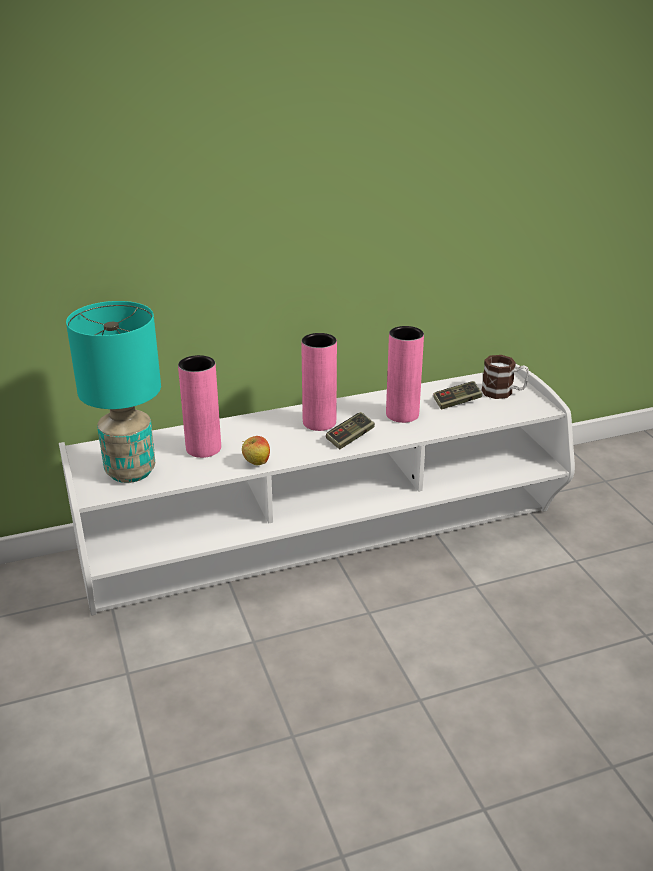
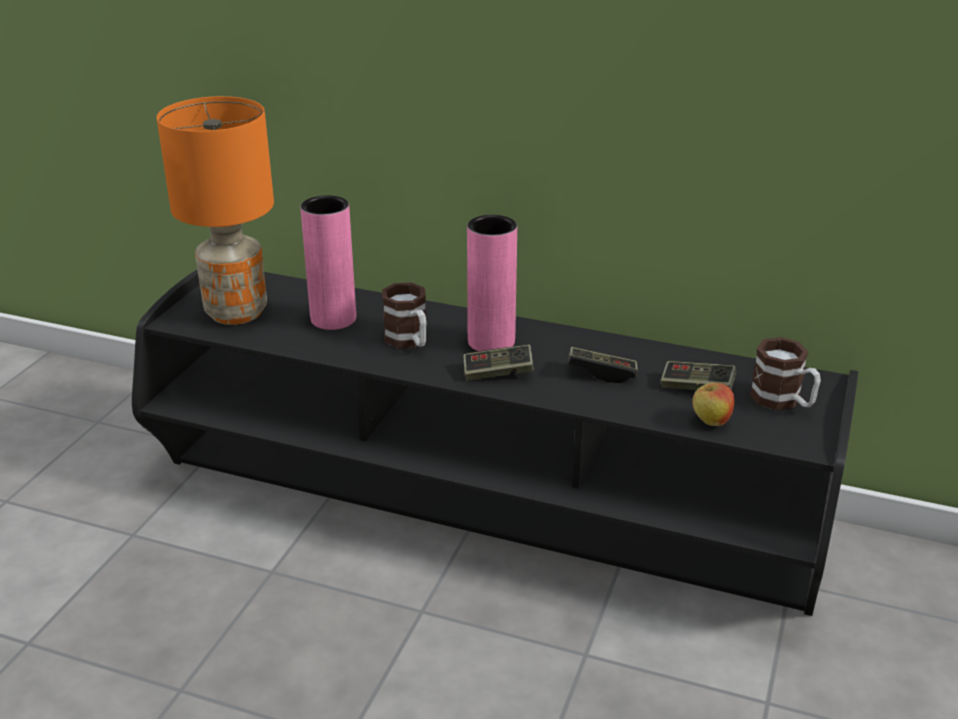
camera: 40 degrees right, 0 degrees up
white tv stand [59,364,575,616] -> black tv stand [132,270,858,616]
turquoise table lamp [66,301,161,483] -> orange table lamp [157,96,274,325]
apple [242,436,270,465] -> apple moved to [692,383,735,426]
pink vase [386,326,424,423] -> game controller [568,347,638,383]
none -> mug [382,283,427,348]

